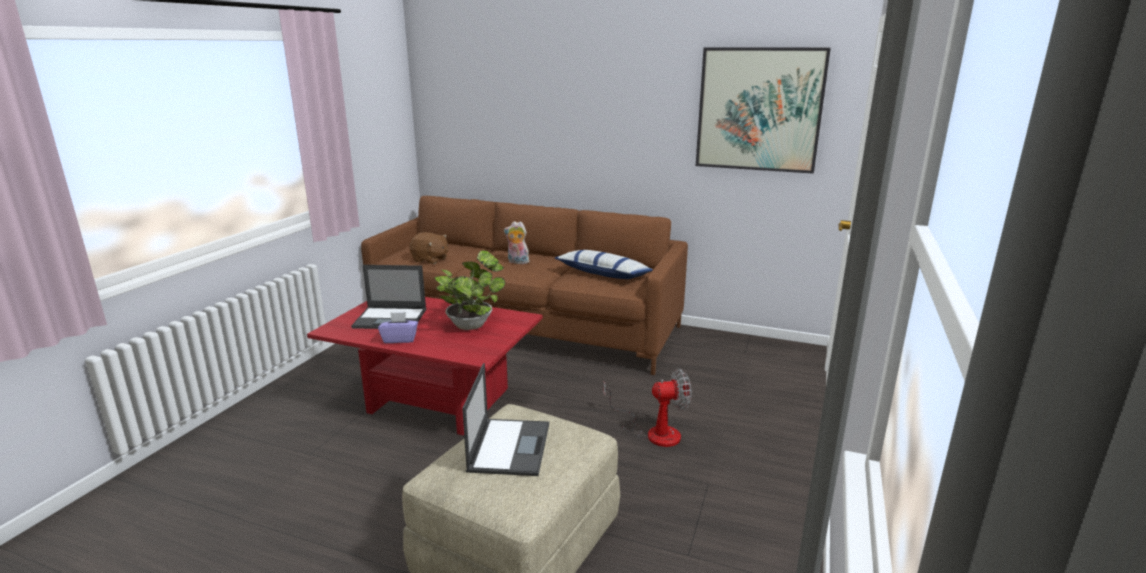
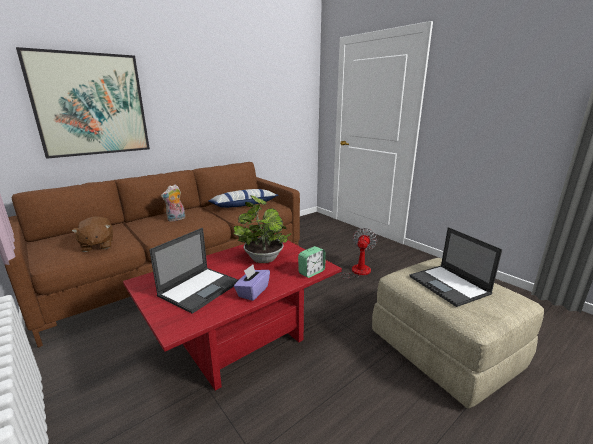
camera: 60 degrees left, 0 degrees up
brown plush toy [409,232,449,264] -> brown plush toy turned 105 degrees clockwise [71,217,113,252]
laptop [462,363,549,476] -> laptop turned 150 degrees counterclockwise [409,227,502,307]
picture [696,47,831,174] -> picture moved to [16,47,150,159]
none -> alarm clock [298,246,325,278]

